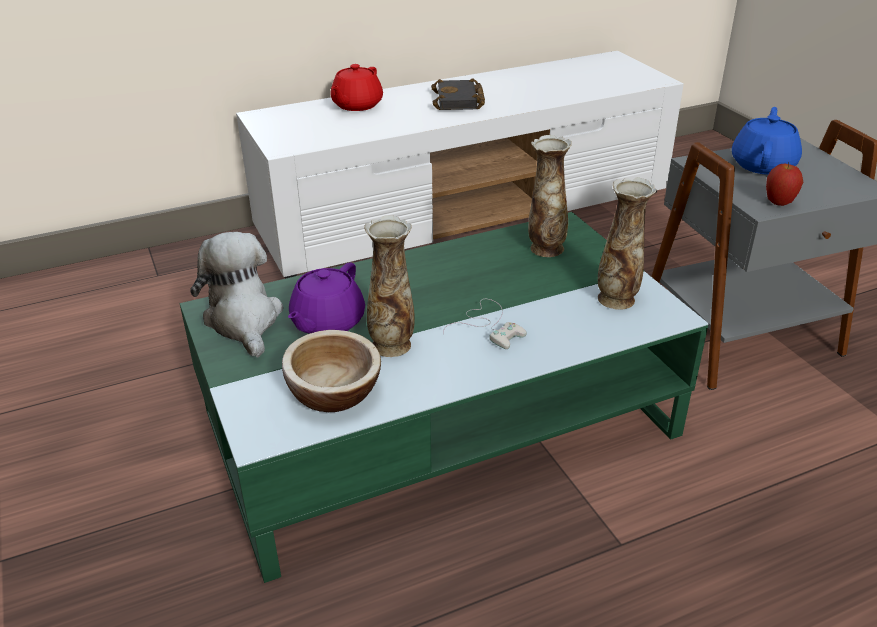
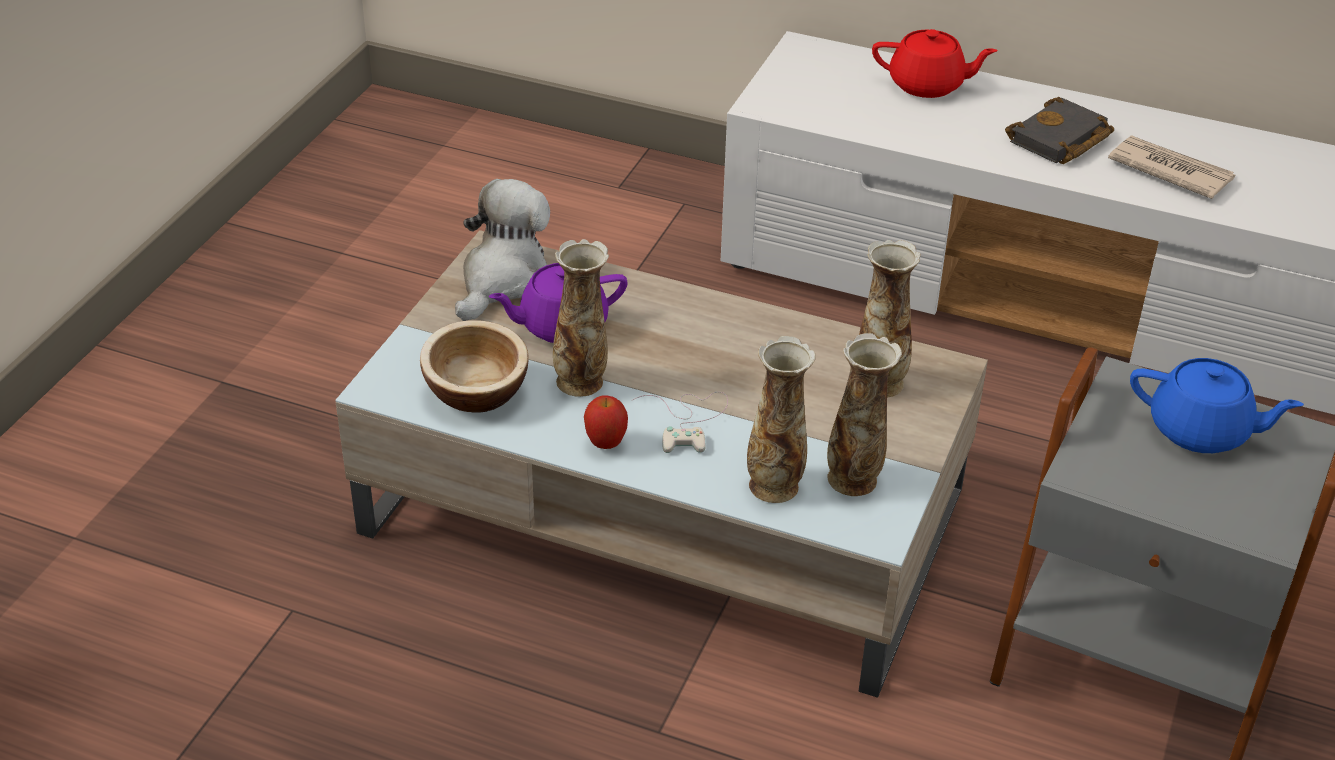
camera: 45 degrees right, 5 degrees up
green coffee table [180,212,708,583] -> beige coffee table [335,230,988,698]
red teapot [331,64,383,111] -> red teapot turned 150 degrees counterclockwise [872,29,998,98]
blue teapot [732,107,802,175] -> blue teapot turned 45 degrees clockwise [1130,358,1304,453]
apple [766,163,803,206] -> apple moved to [584,395,628,449]
none -> vase [747,336,816,503]
none -> newspaper [1108,135,1235,199]

